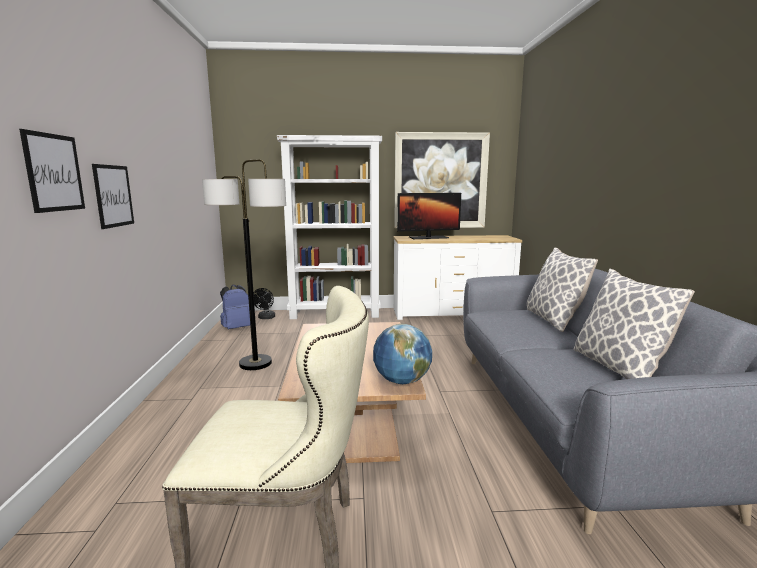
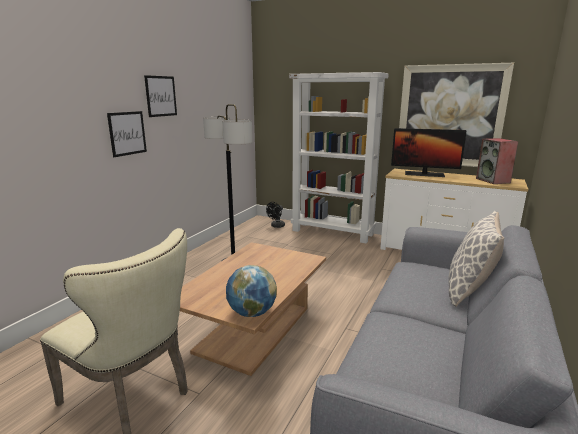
camera: 30 degrees right, 5 degrees up
picture [19,129,85,213] -> picture moved to [144,75,177,117]
blue backpack [220,284,250,329] -> none
pillow [573,269,695,379] -> none
none -> speaker [476,138,518,184]

